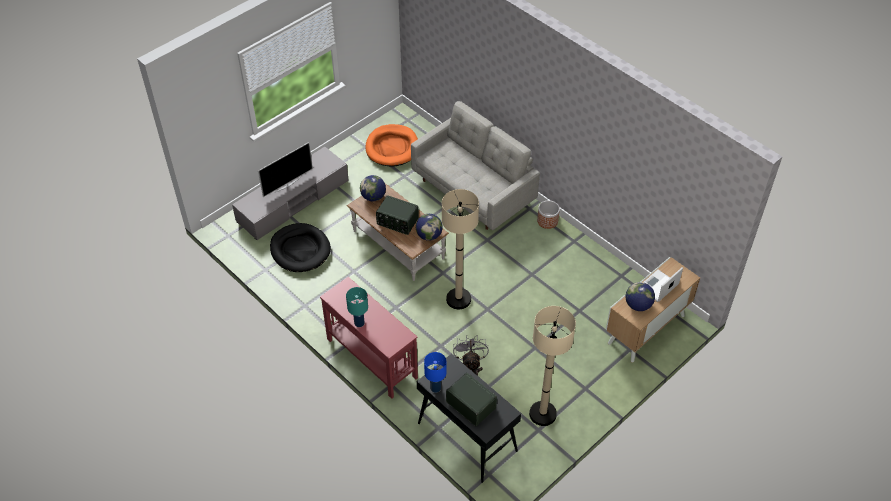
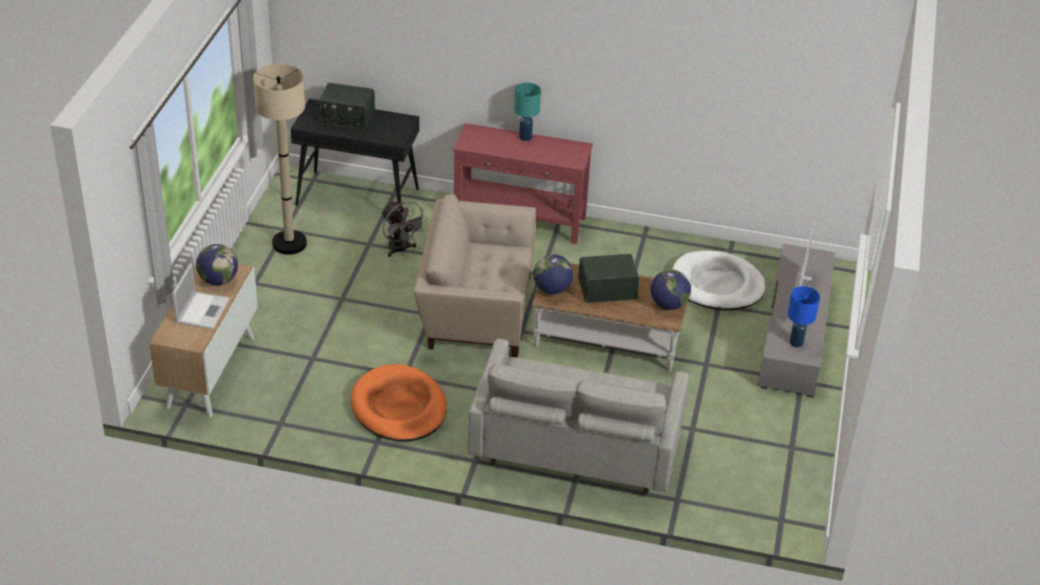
camera: 145 degrees right, 10 degrees down
black dog bed [270,223,331,272] -> white dog bed [673,251,766,311]
orange dog bed [365,124,418,167] -> orange dog bed moved to [350,364,447,441]
blue table lamp [424,352,446,393] -> blue table lamp moved to [788,286,820,347]
beige floor lamp [442,189,479,309] -> beige armchair [414,194,536,357]
planter [537,200,560,229] -> none

